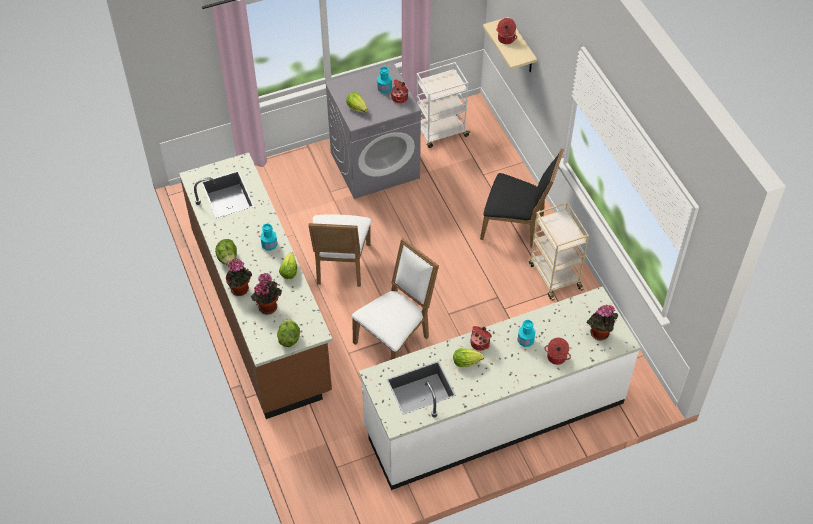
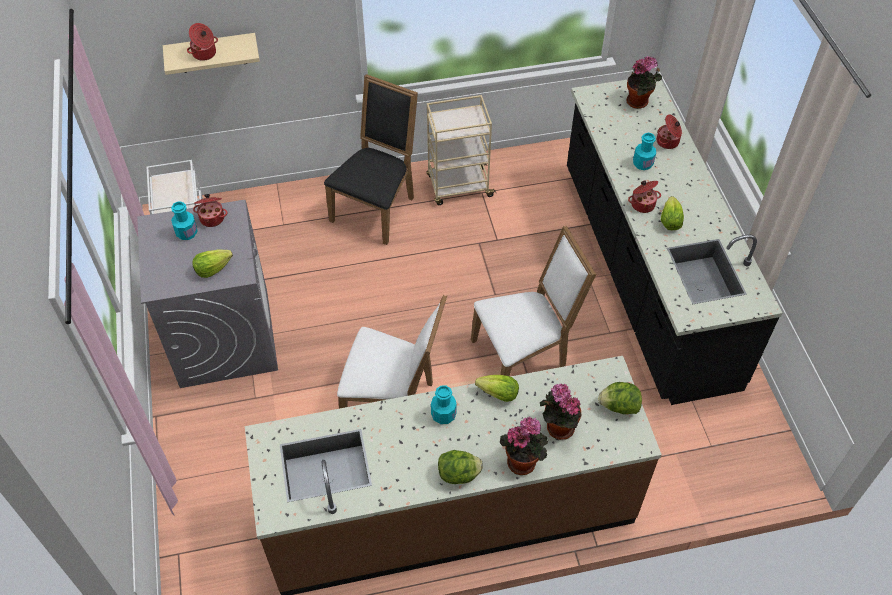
camera: 80 degrees left, 0 degrees up
white chair [352,239,439,360] -> white chair turned 105 degrees clockwise [471,226,596,376]
white counter [359,286,641,490] -> black counter [567,80,782,405]

